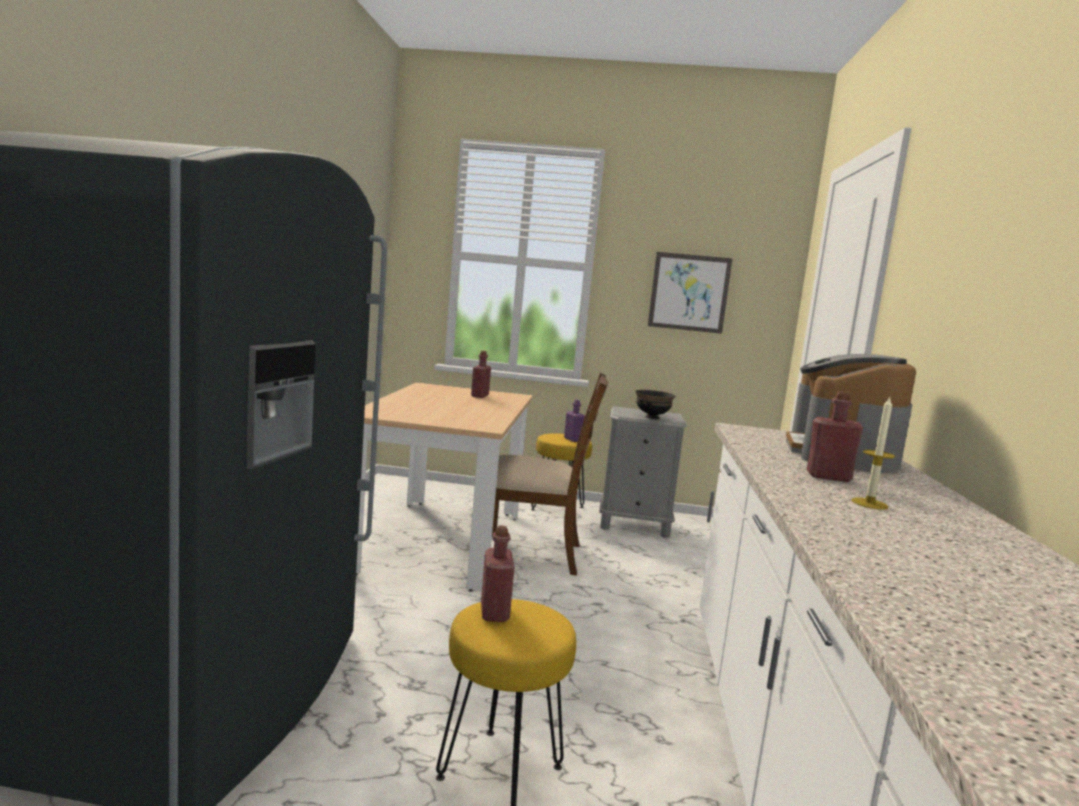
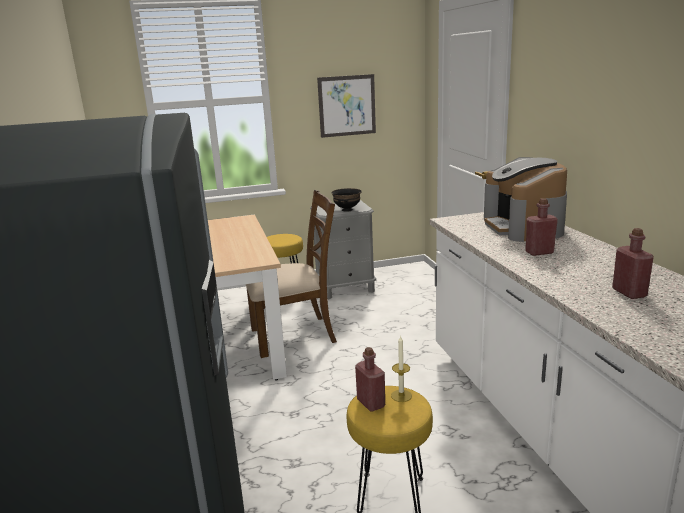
camera: 20 degrees left, 10 degrees up
red bottle [471,351,491,398] -> red bottle moved to [612,228,654,299]
purple bottle [564,399,585,442] -> none
candle [851,397,895,510] -> candle moved to [391,335,412,402]

